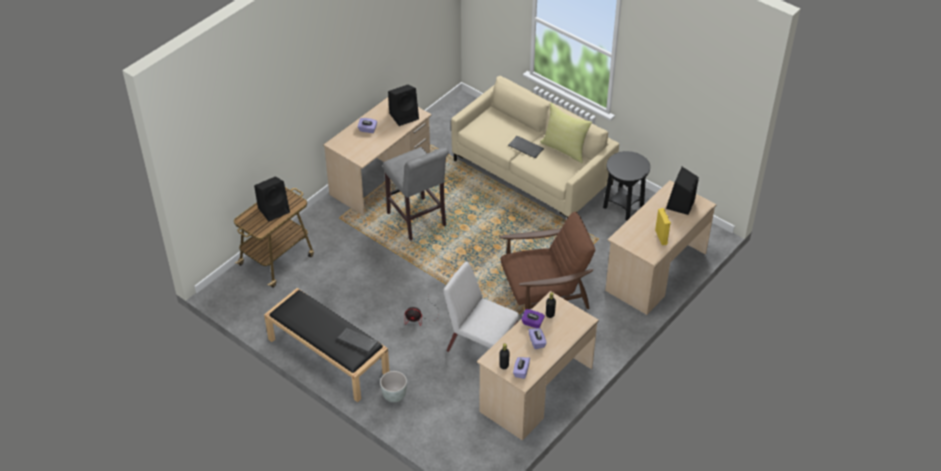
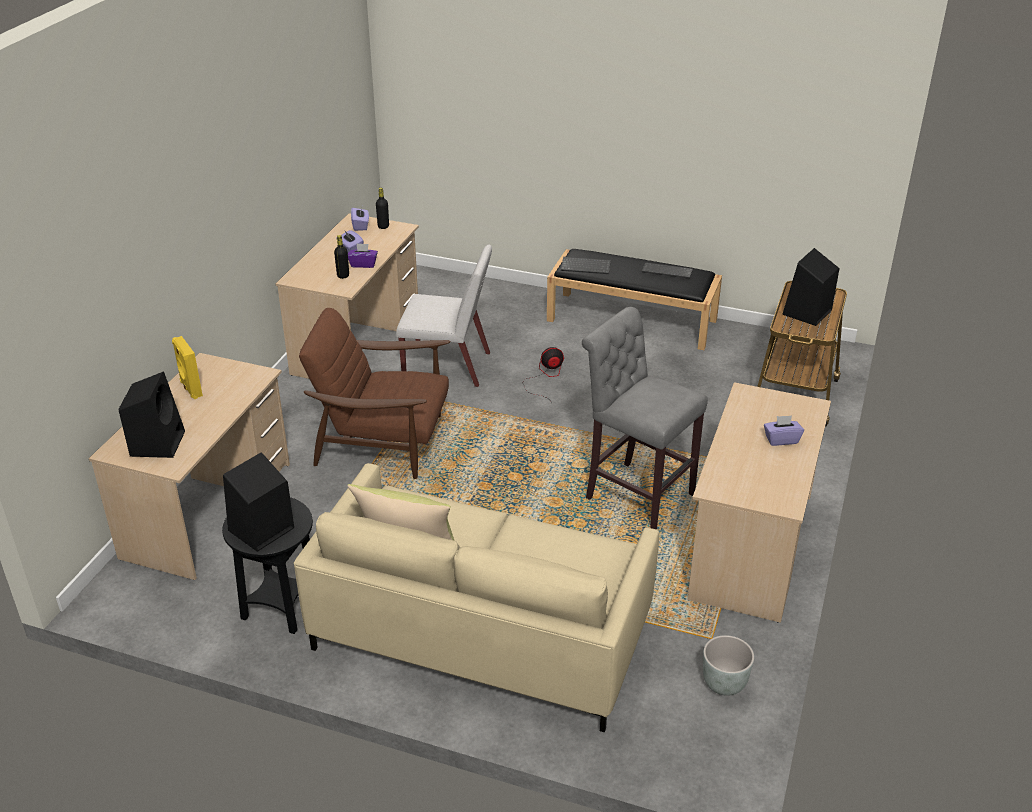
camera: 160 degrees right, 10 degrees down
grey planter [380,371,407,402] -> grey planter moved to [703,635,754,696]
black speaker [388,85,419,126] -> black speaker moved to [223,452,294,552]
brown armchair [499,212,595,309] -> brown armchair turned 45 degrees clockwise [299,308,451,479]
keyboard [508,136,544,158] -> keyboard moved to [642,262,693,279]

